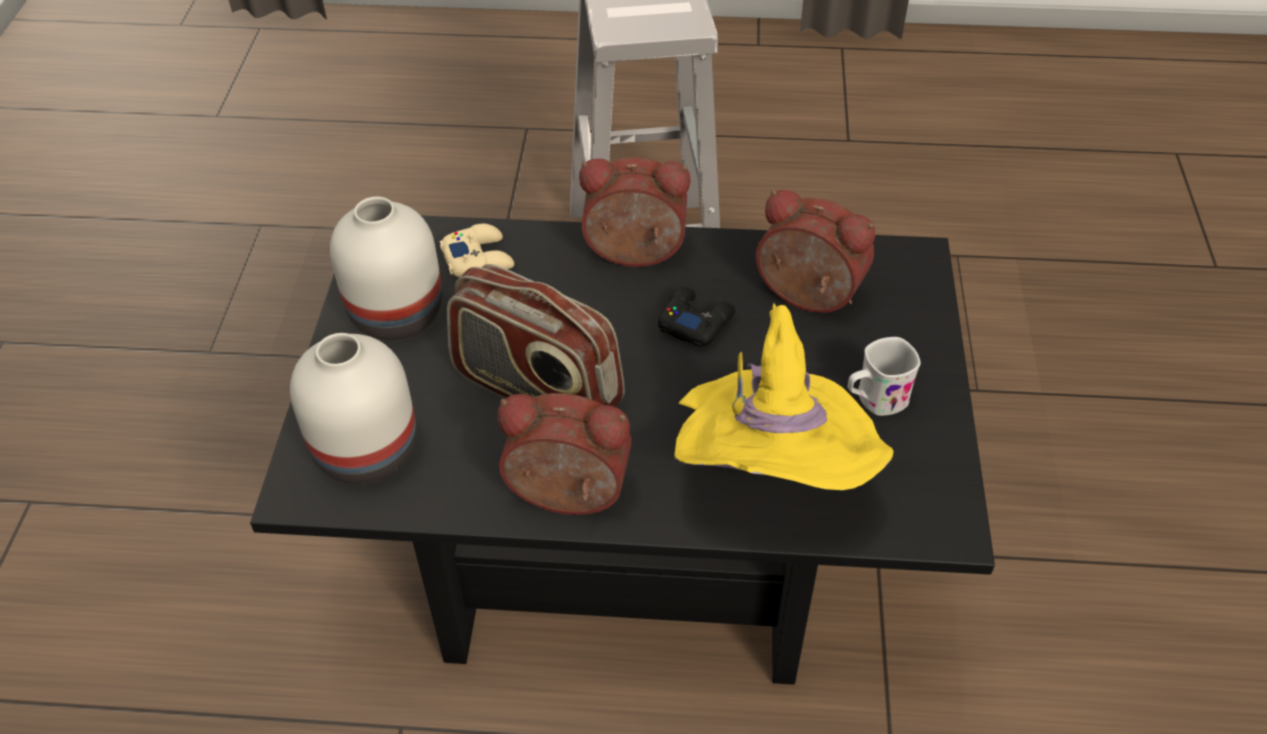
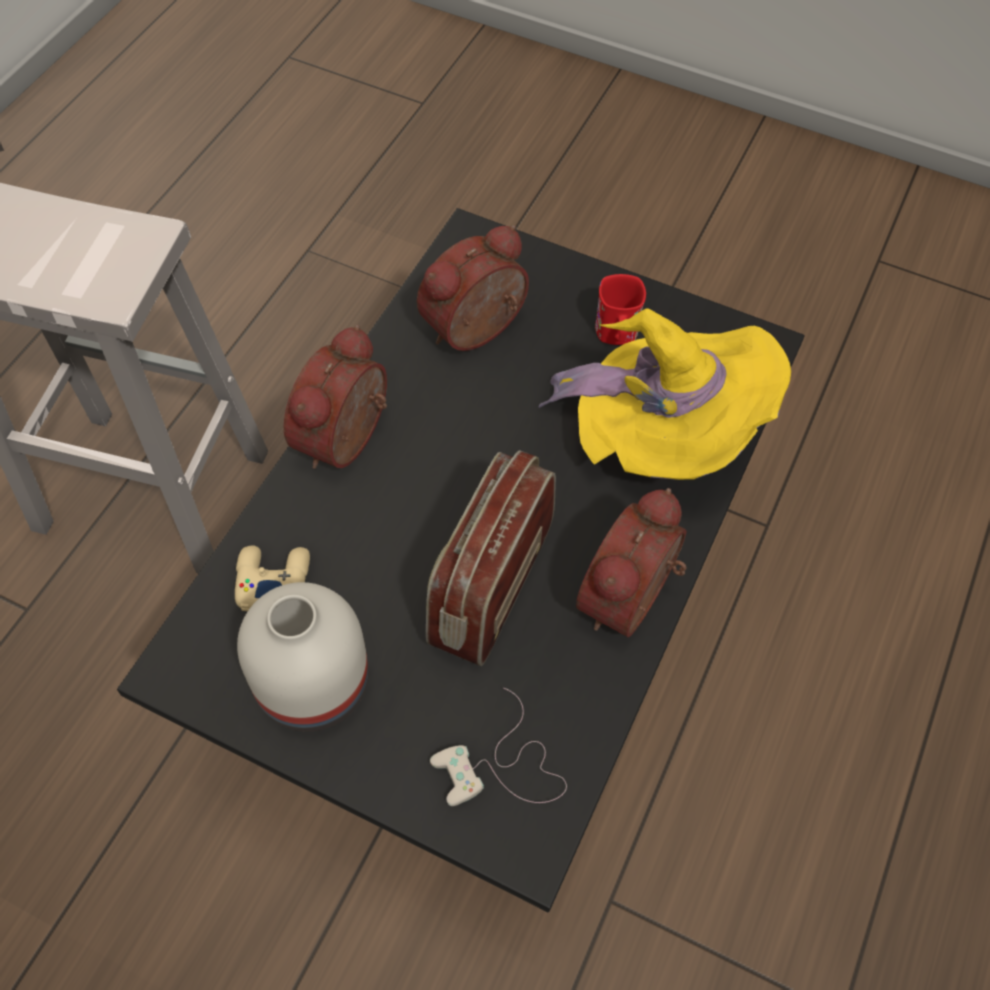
camera: 70 degrees left, 10 degrees up
white vase [290,333,417,484] -> white game controller [430,687,567,806]
radio [447,264,624,407] -> radio turned 150 degrees clockwise [426,450,556,666]
black game controller [658,287,735,347] -> none
white mug [848,337,921,416] -> red mug [595,274,646,345]

